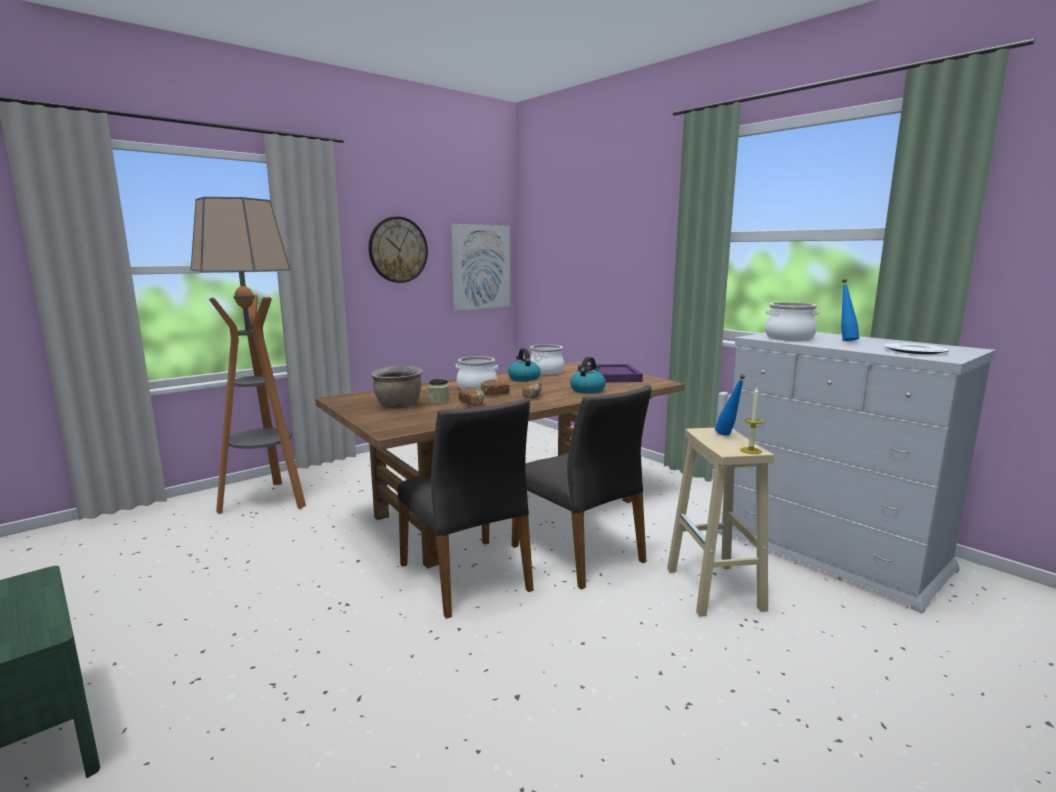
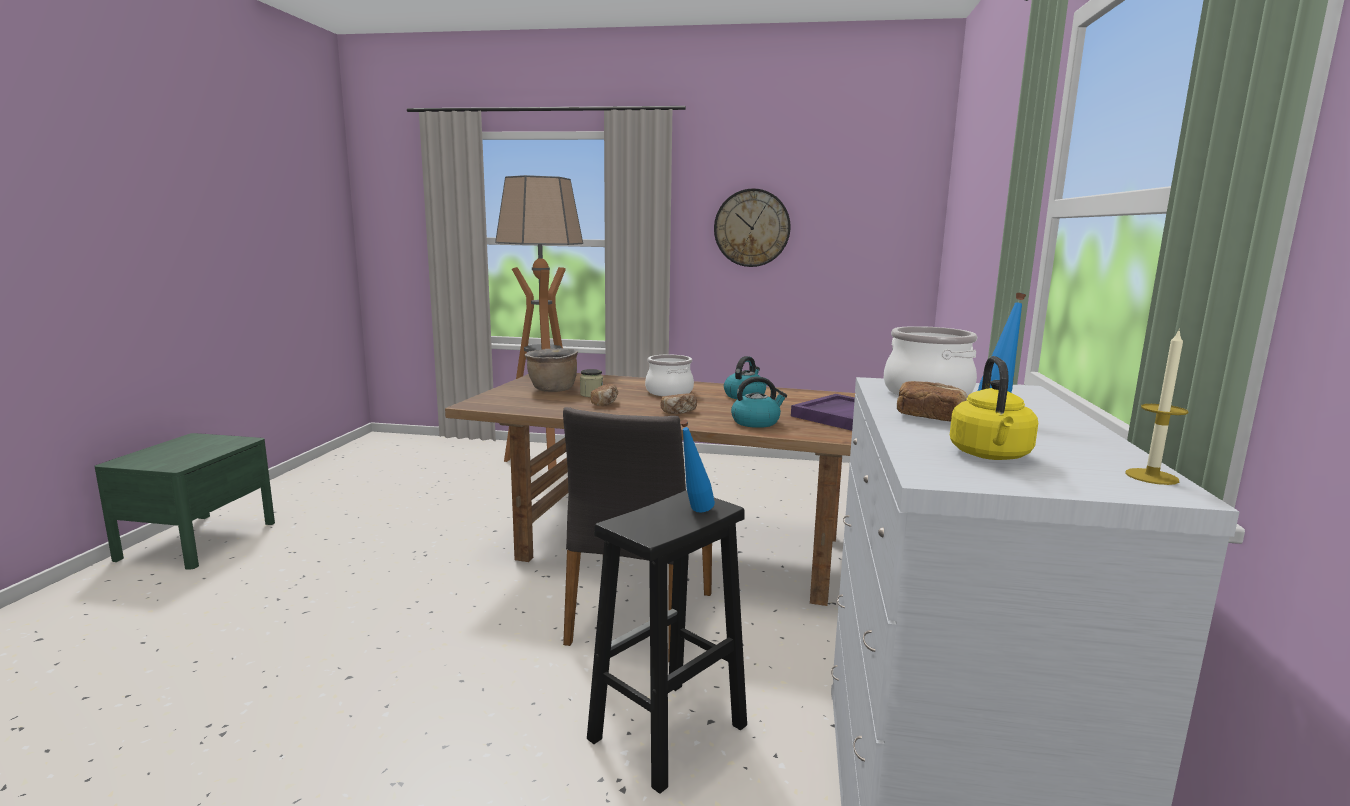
camera: 50 degrees right, 0 degrees up
grey chair [398,398,534,619] -> none
picture [451,224,511,311] -> none
bread [481,380,510,395] -> bread moved to [897,381,968,421]
cooking pot [530,344,564,375] -> none
beige stool [667,428,774,617] -> black stool [587,490,747,794]
candle [740,388,763,454] -> candle moved to [1125,328,1188,485]
plate [884,343,949,354] -> yellow kettle [950,356,1038,460]

